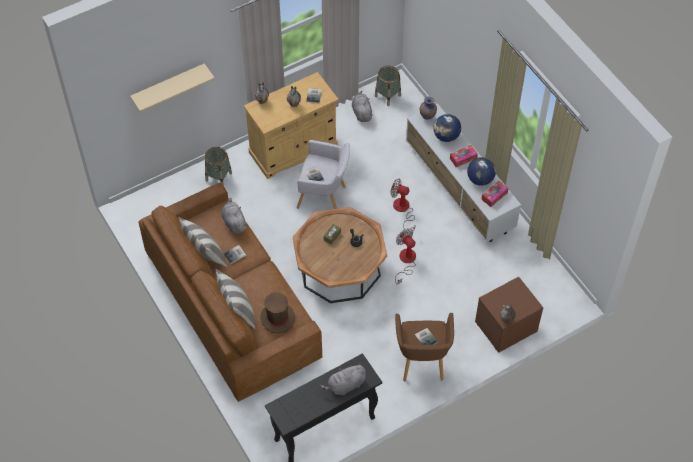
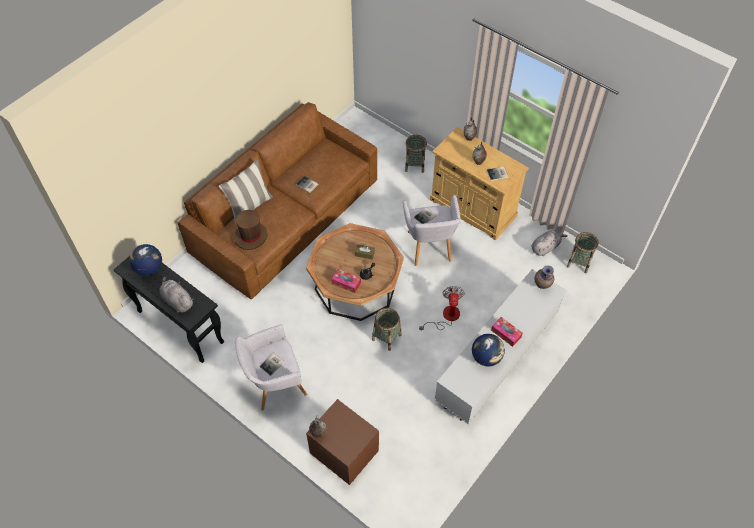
camera: 70 degrees right, 0 degrees up
beige shelf [130,63,215,112] -> none
pillow [178,217,227,267] -> none
grey plush toy [222,198,247,234] -> none
fan [395,228,416,285] -> basket [372,308,402,351]
brown armchair [395,313,454,381] -> grey armchair [235,324,307,410]
globe [433,114,461,142] -> globe moved to [129,244,162,276]
tissue box [481,181,508,207] -> tissue box moved to [332,269,361,293]

